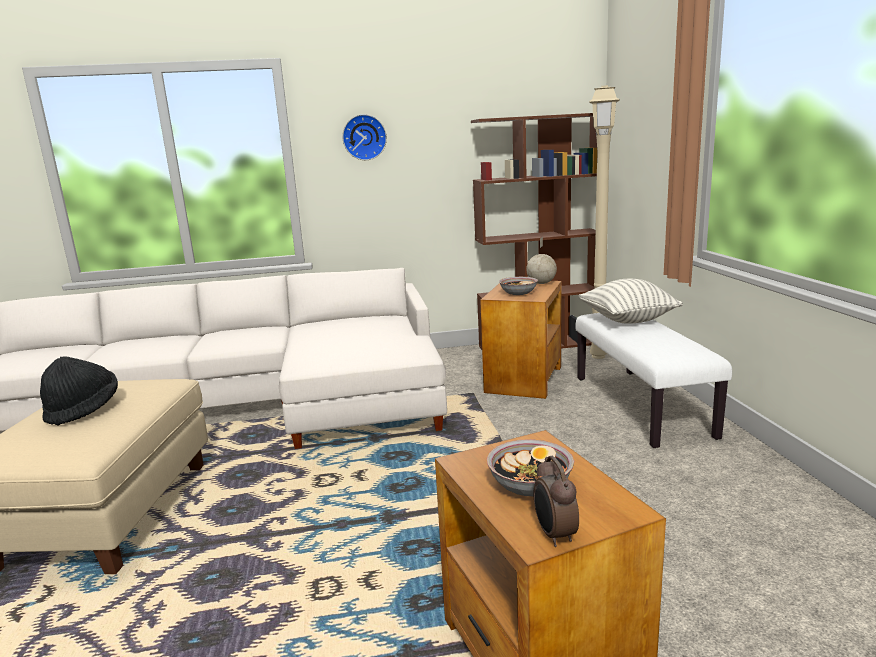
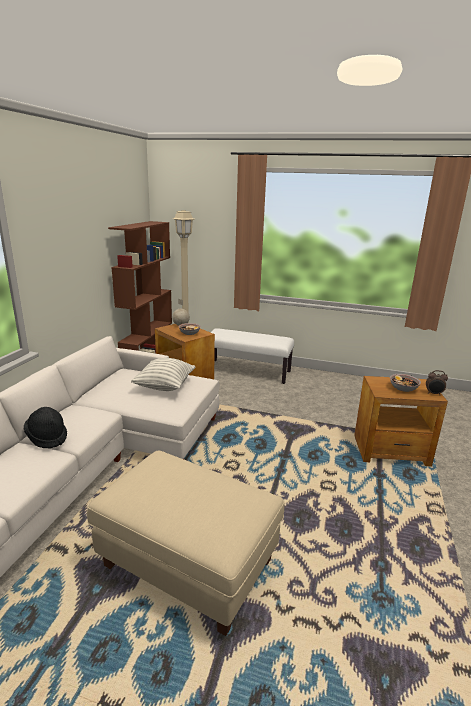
camera: 65 degrees left, 5 degrees up
black hat [40,356,118,425] -> black hat moved to [24,407,67,448]
wall clock [342,114,387,160] -> none
pillow [578,279,683,324] -> pillow moved to [131,358,195,391]

